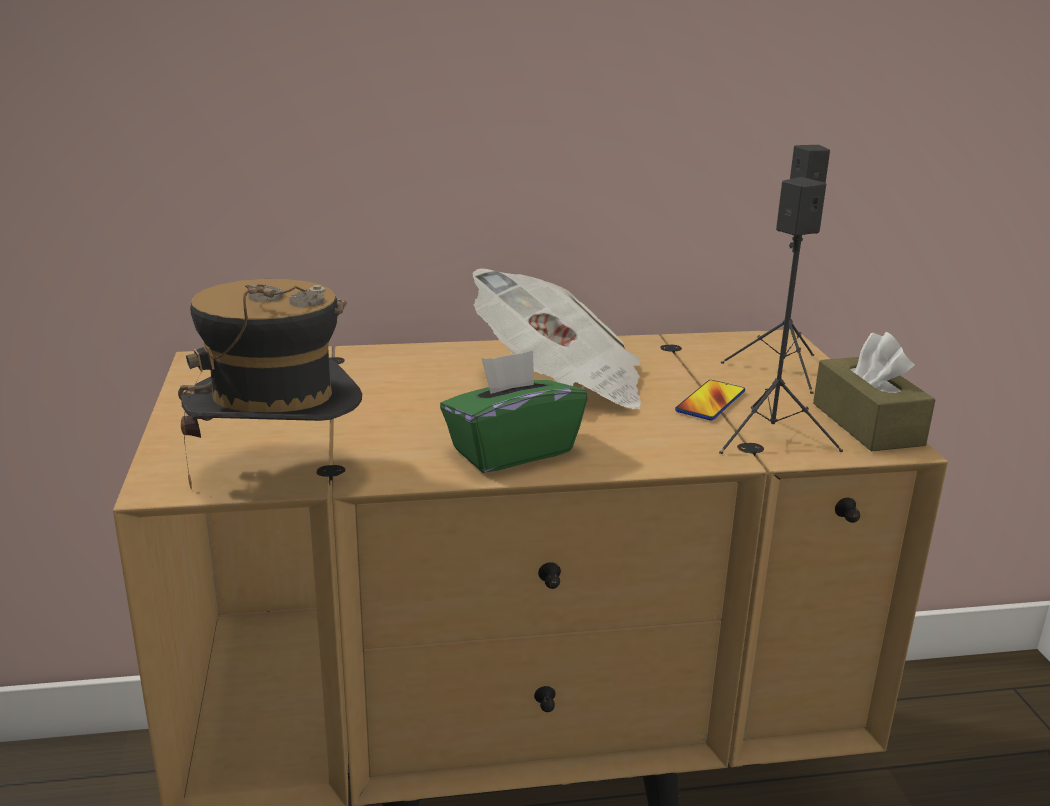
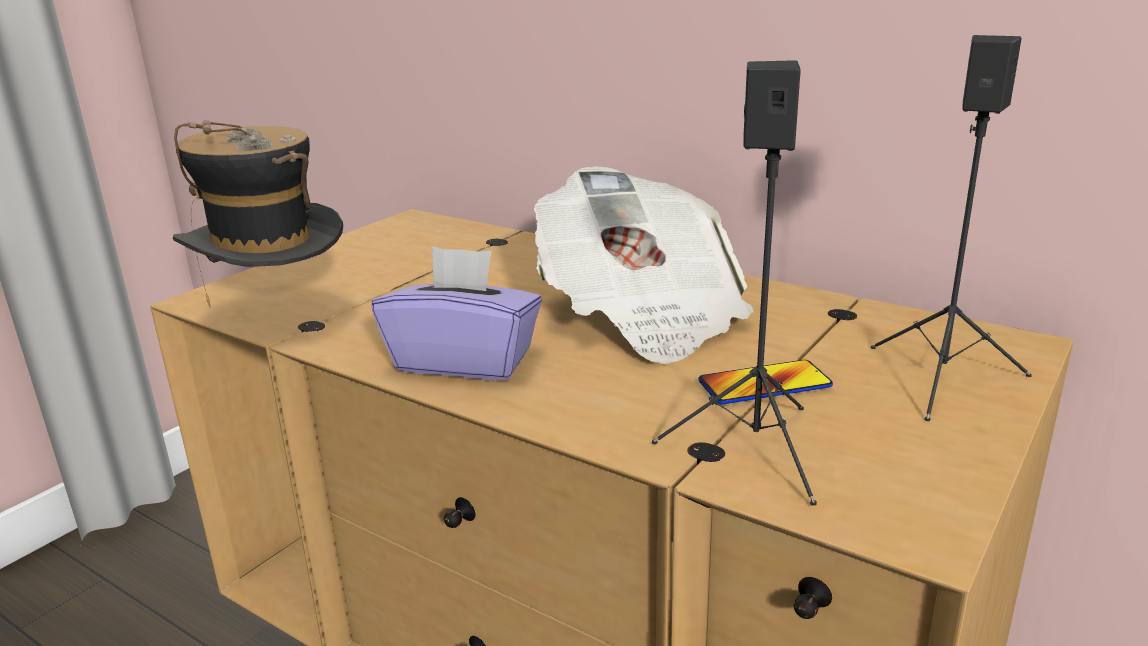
camera: 45 degrees right, 0 degrees up
green tissue box [440,350,588,473] -> purple tissue box [372,246,542,380]
brown tissue box [813,332,935,451] -> none

